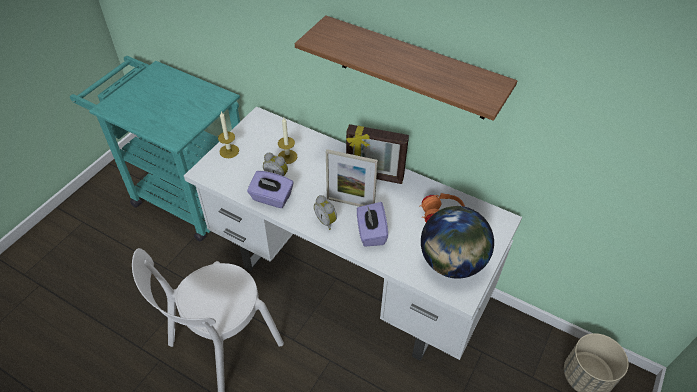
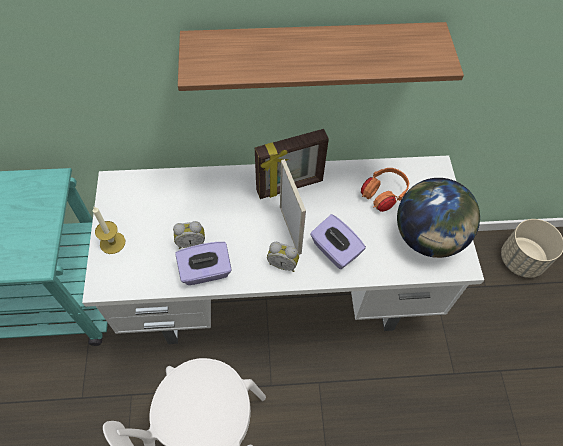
camera: 35 degrees left, 10 degrees up
candle [278,118,297,164] -> none
picture frame [326,149,378,207] -> picture frame turned 90 degrees counterclockwise [280,159,306,255]

